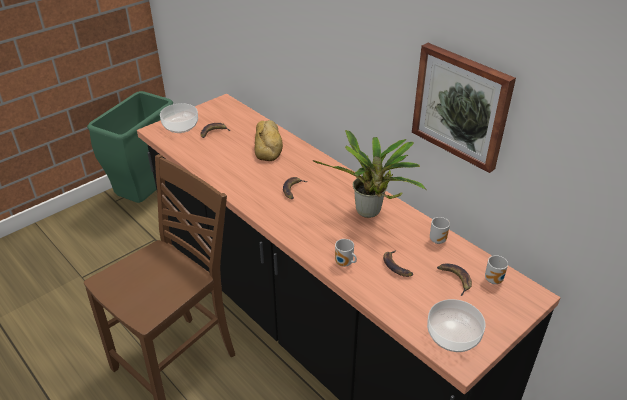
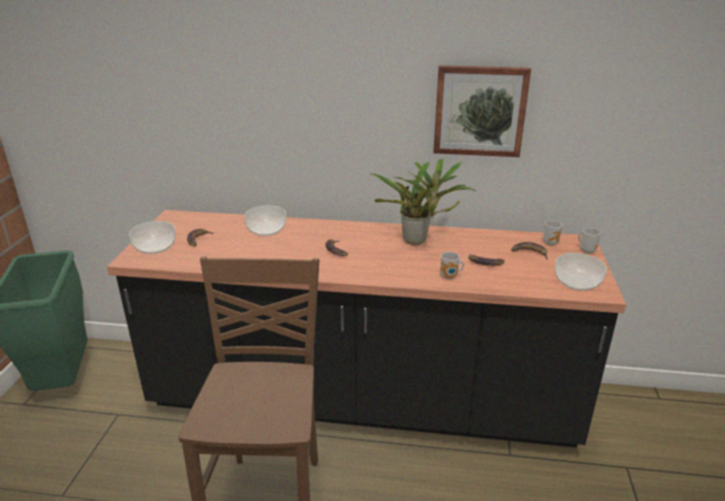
camera: 40 degrees left, 10 degrees down
bread [255,120,283,161] -> bowl [244,206,286,236]
mug [430,217,450,244] -> mug moved to [578,228,601,253]

